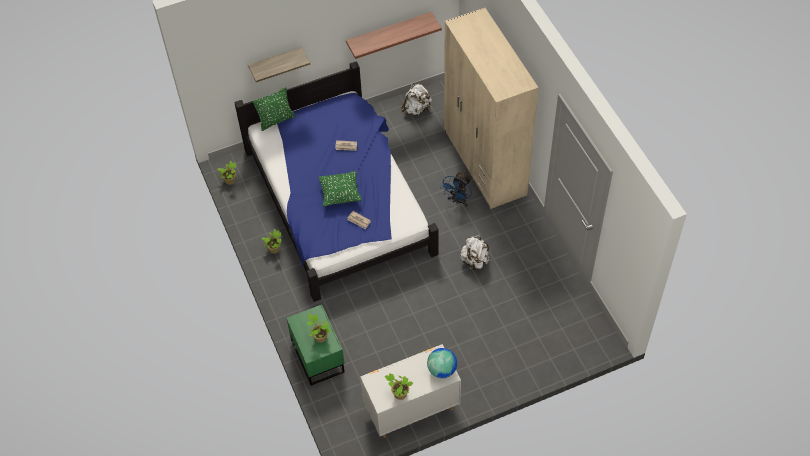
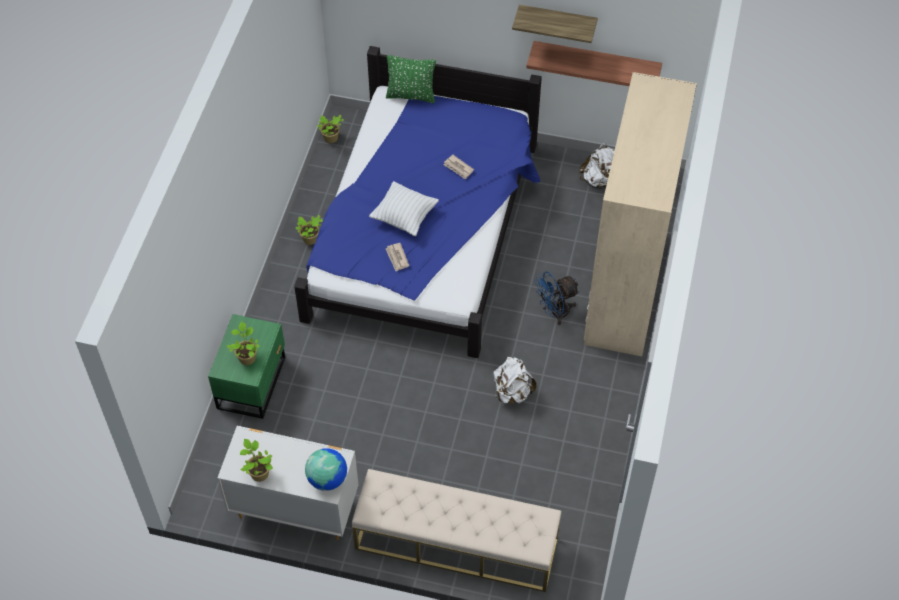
camera: 35 degrees right, 0 degrees up
shelf [248,47,310,82] -> shelf moved to [512,5,598,43]
green pillow [319,171,362,206] -> white pillow [369,181,439,236]
none -> beige bench [352,469,561,592]

